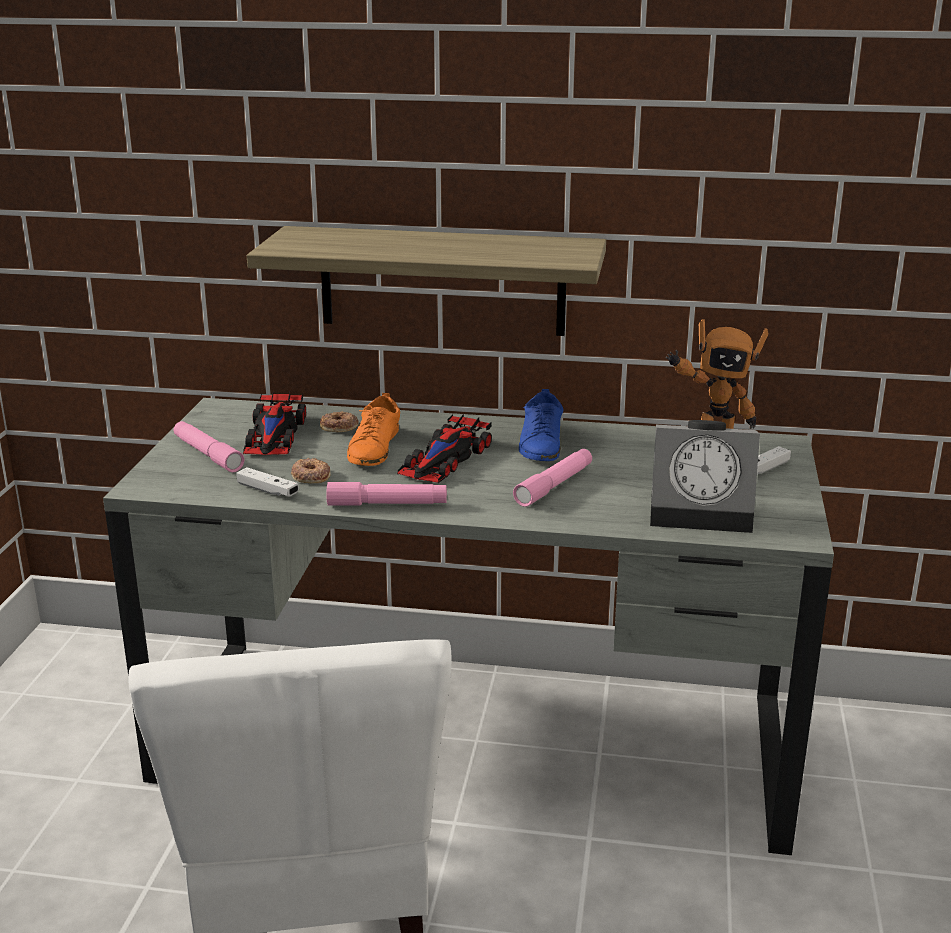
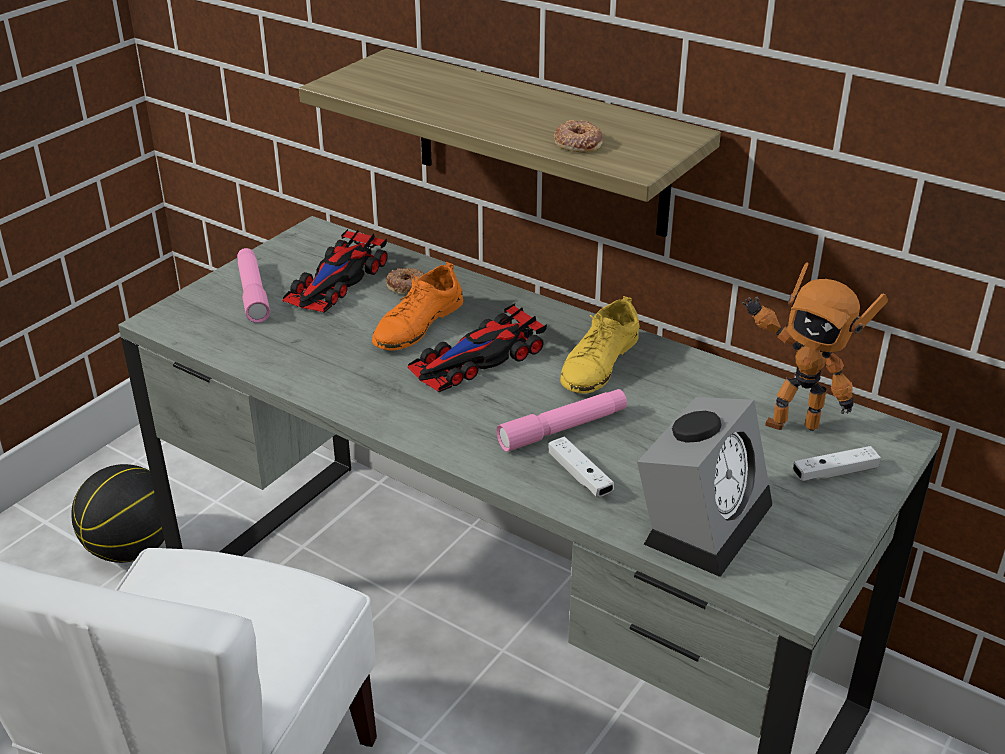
camera: 25 degrees right, 10 degrees up
white game controller [236,467,299,497] -> white game controller moved to [548,437,614,497]
donut [291,458,331,483] -> donut moved to [554,120,603,153]
pink flashlight [326,482,447,506] -> none
blue shoe [519,389,563,461] -> yellow shoe [560,296,640,394]
alarm clock [650,420,760,533] -> alarm clock turned 90 degrees counterclockwise [637,397,772,577]
none -> basketball [71,464,164,563]

